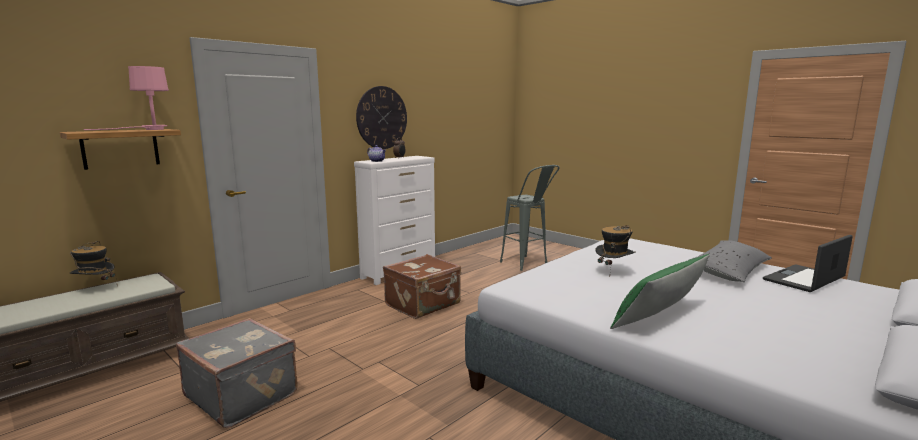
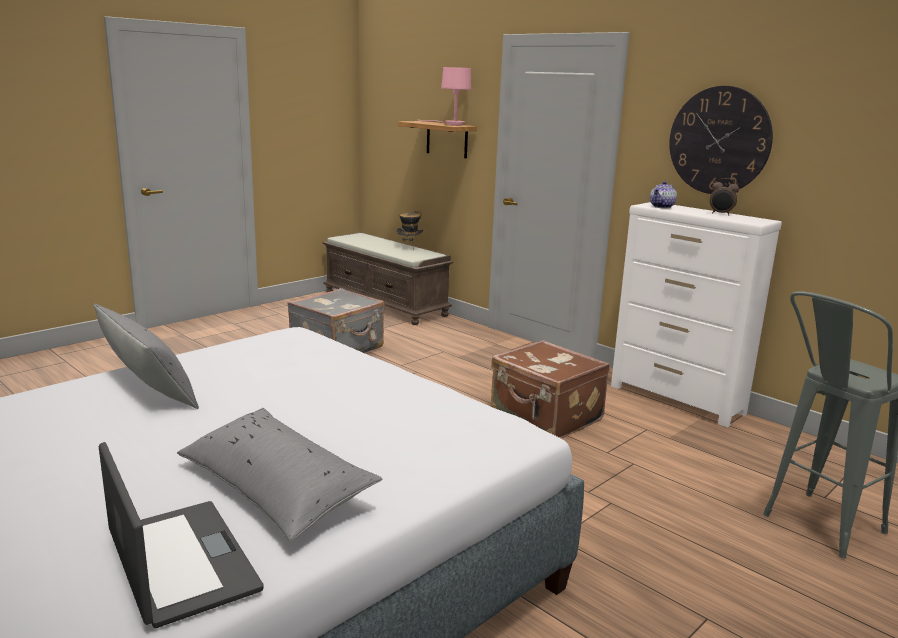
camera: 90 degrees right, 5 degrees up
hat [595,225,636,265] -> none
green pillow [610,254,710,329] -> grey pillow [94,304,199,409]

